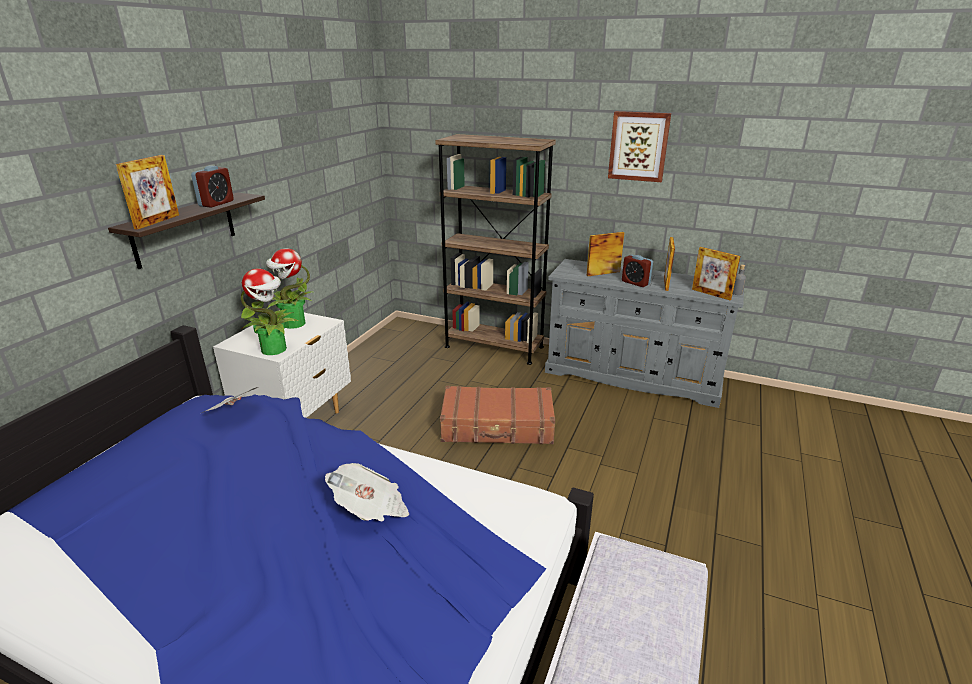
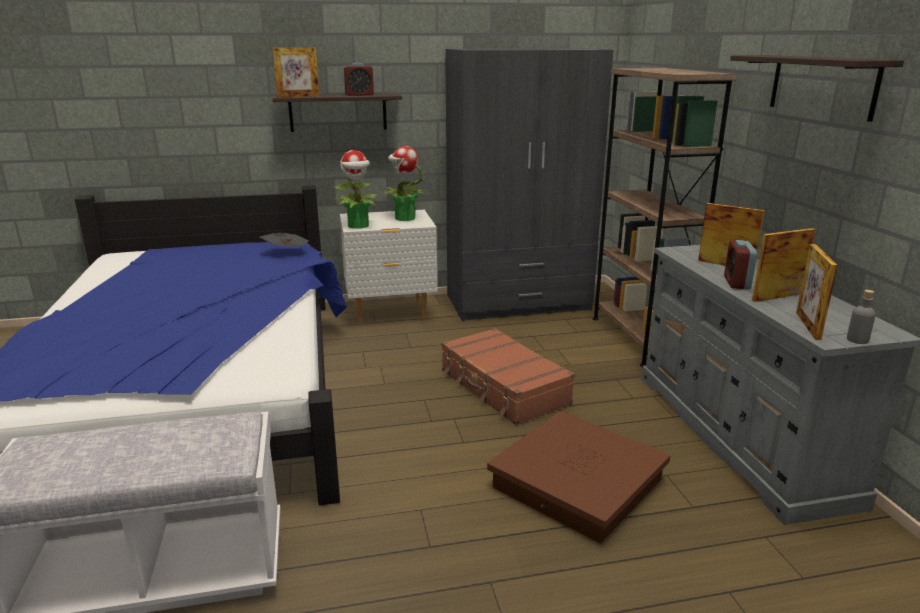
camera: 55 degrees right, 5 degrees down
newspaper [325,463,409,521] -> none
picture [608,111,671,182] -> shelf [730,55,904,122]
none -> grey wardrobe [445,48,614,321]
none -> brown storage box [487,411,670,543]

